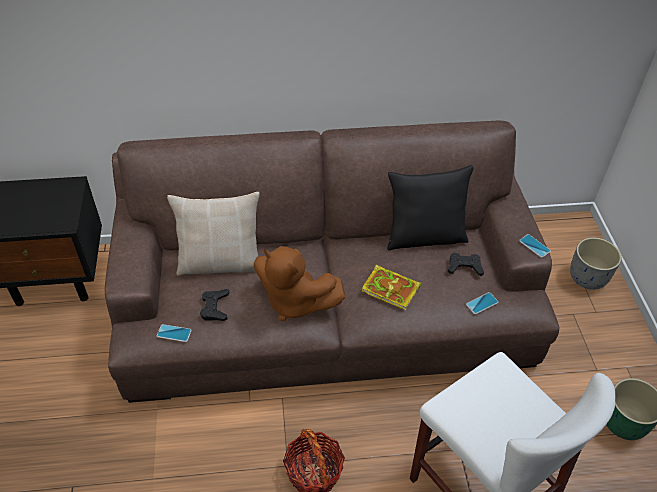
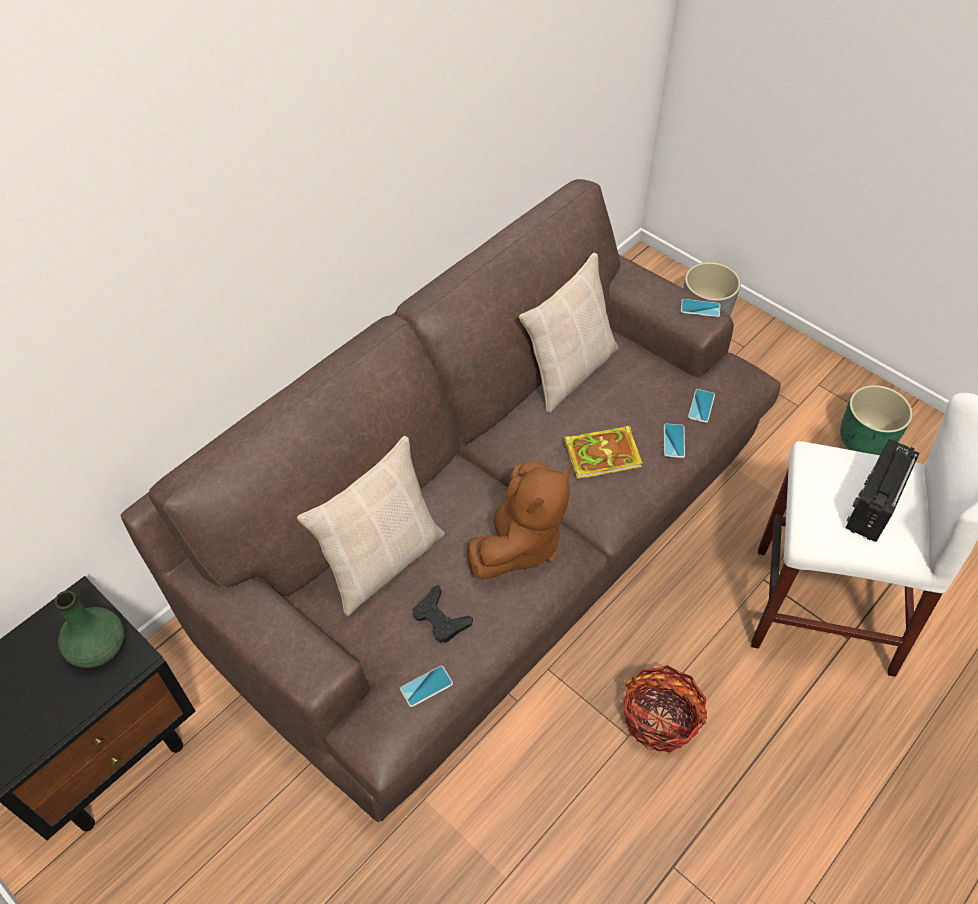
camera: 40 degrees left, 5 degrees up
brown plush toy [254,246,346,321] -> brown plush toy turned 45 degrees counterclockwise [467,461,571,579]
black pillow [387,165,474,250] -> beige pillow [519,253,619,413]
black game controller [448,253,484,276] -> none
none -> green vase [54,590,124,668]
none -> phone [664,424,685,458]
none -> radio [845,439,919,542]

